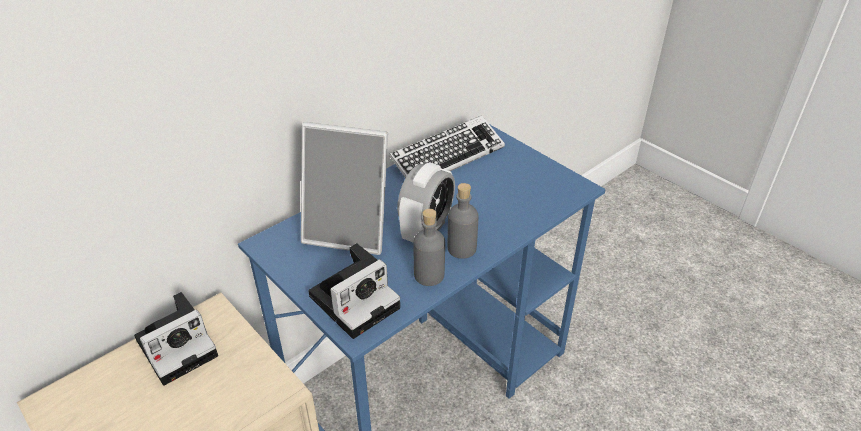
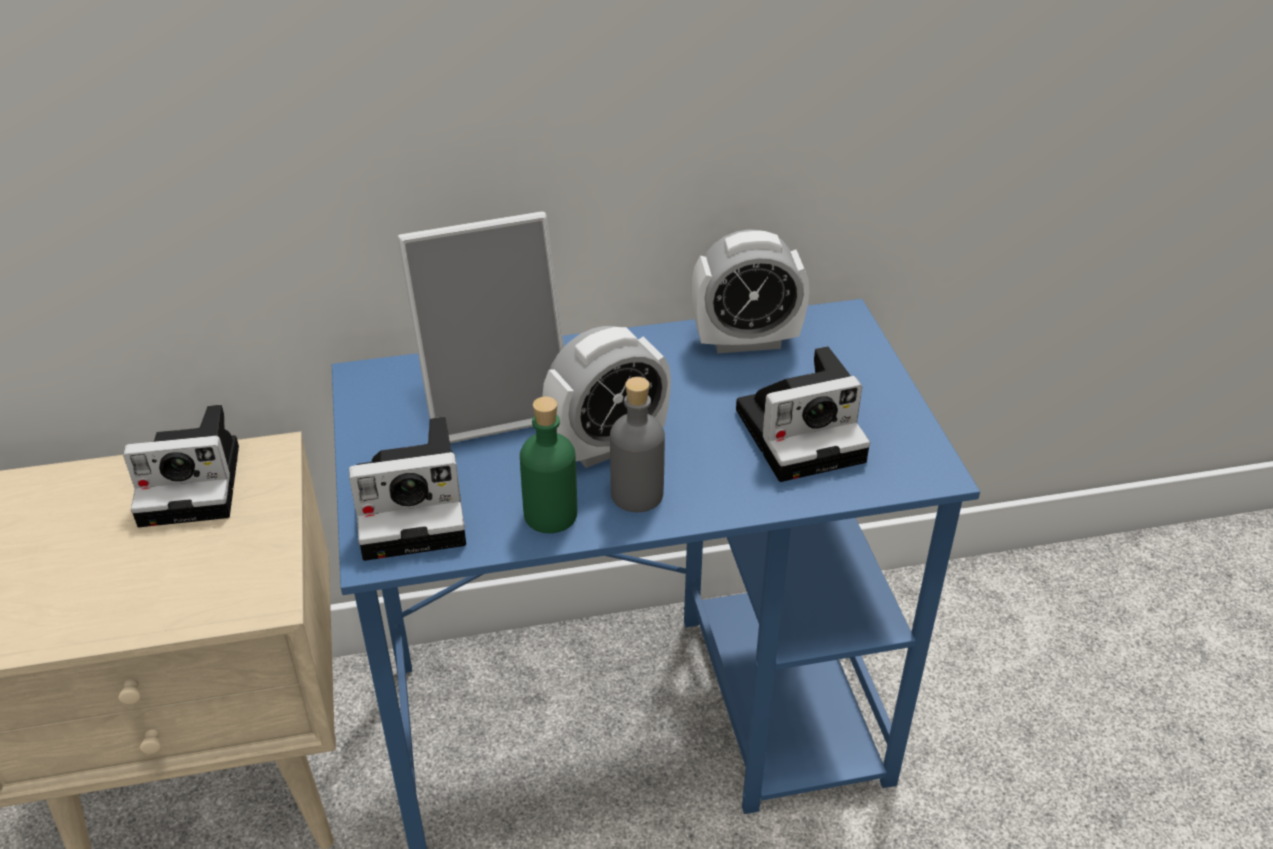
camera: 30 degrees right, 0 degrees up
picture frame [301,122,388,255] -> picture frame turned 60 degrees counterclockwise [398,211,564,443]
keyboard [389,115,505,178] -> alarm clock [692,229,810,353]
grey bottle [414,209,445,286] -> green bottle [520,397,577,533]
none -> camera [736,346,870,482]

